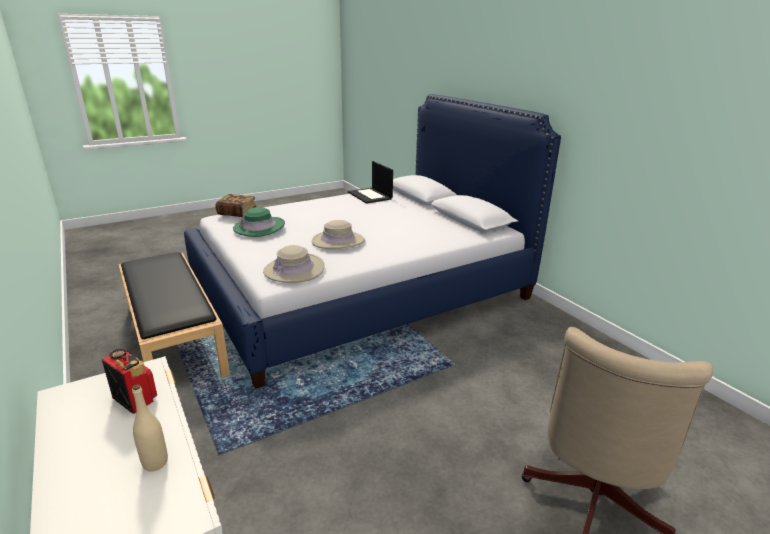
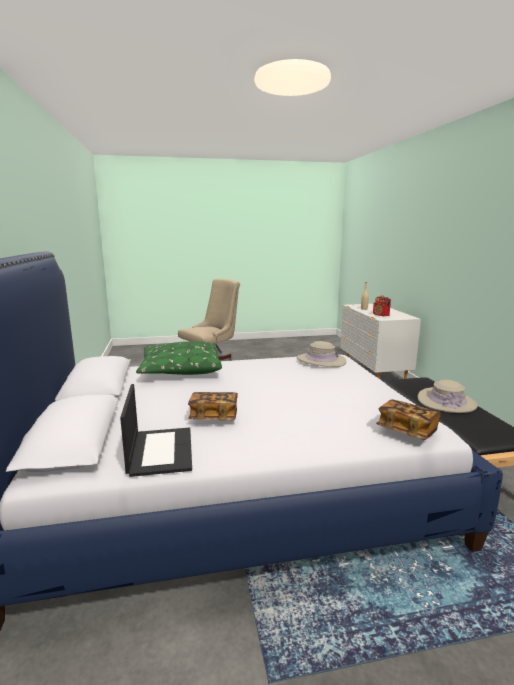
camera: 160 degrees left, 10 degrees down
green hat [233,207,285,237] -> none
beige hat [312,220,365,249] -> beige hat moved to [417,380,478,413]
none -> green pillow [136,341,222,375]
none -> book [188,392,238,421]

